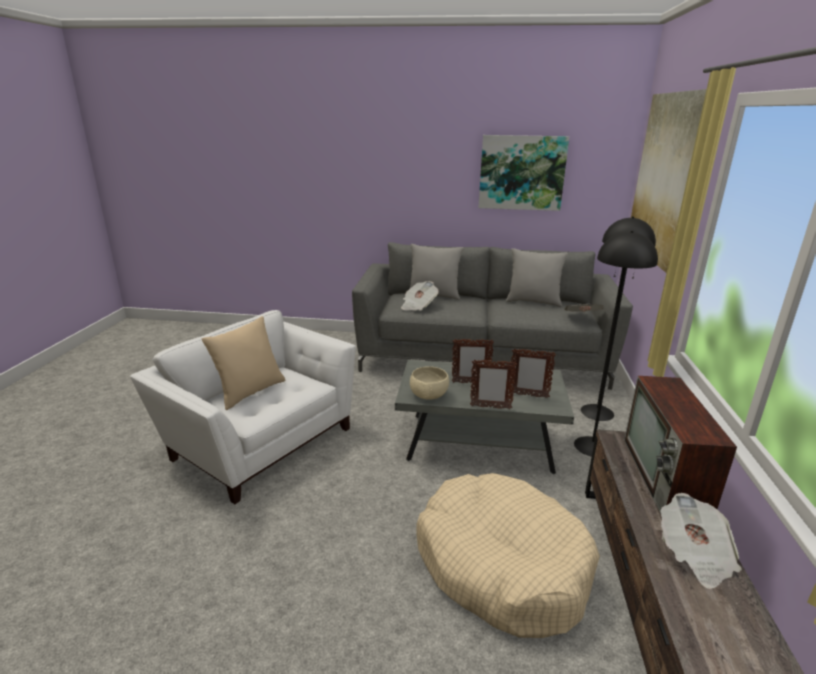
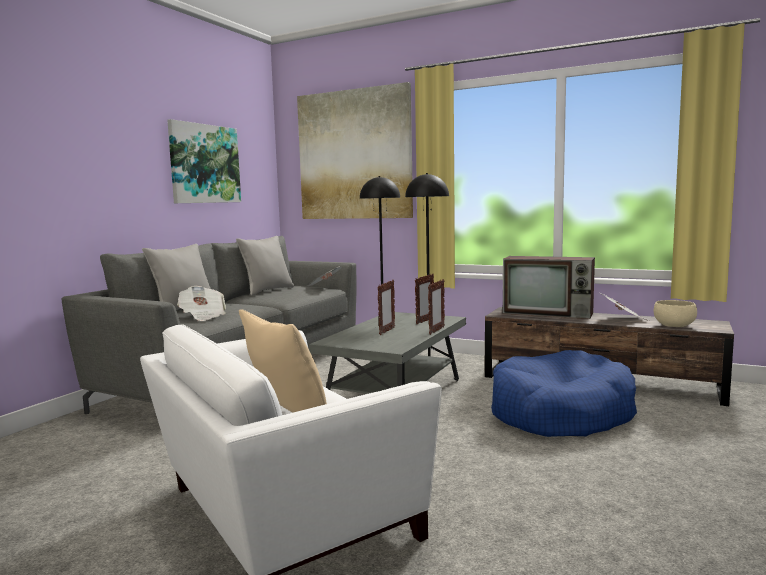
camera: 70 degrees left, 15 degrees down
beige bowl [410,366,449,400] -> beige bowl moved to [653,300,697,327]
beige dog bed [416,473,600,638] -> blue dog bed [491,350,637,437]

